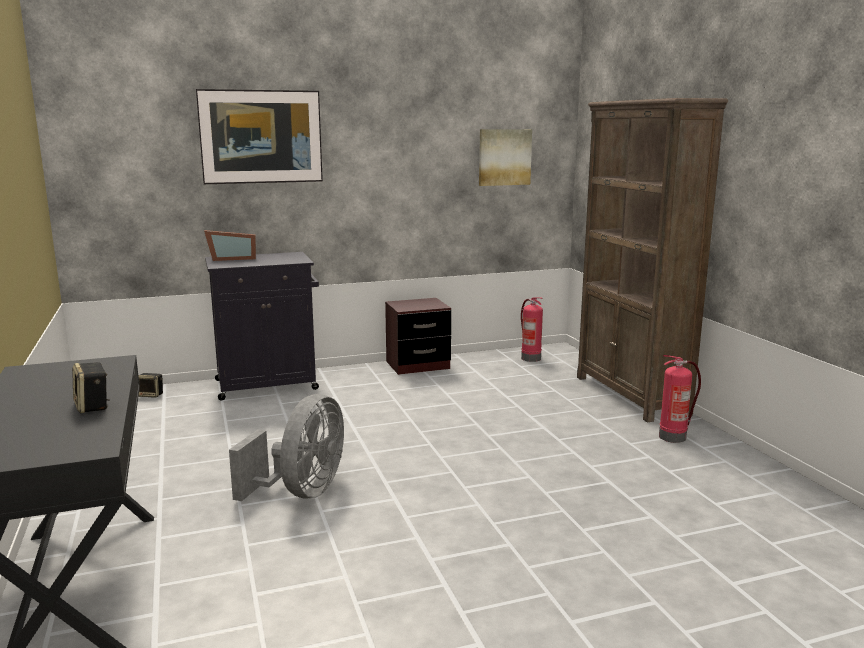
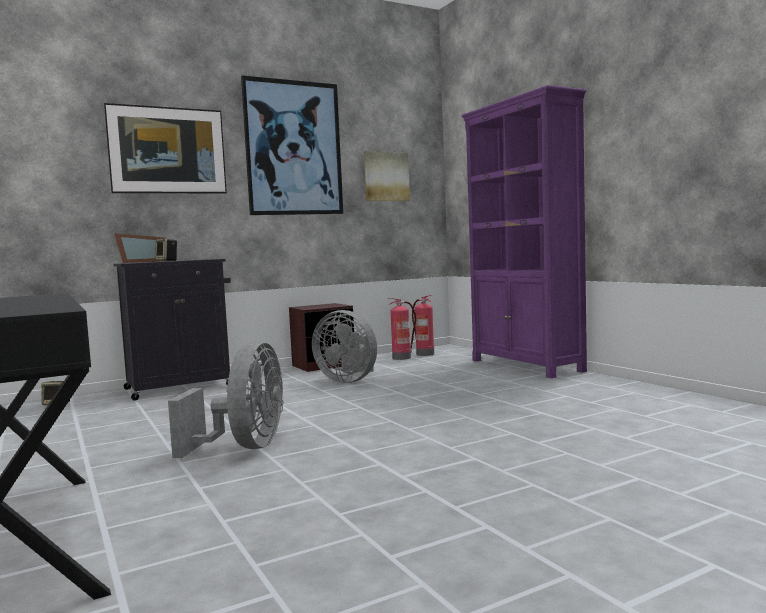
camera: 10 degrees left, 10 degrees down
speaker [72,362,110,413] -> speaker moved to [155,239,177,261]
brown bookcase [577,98,728,423] -> purple bookcase [461,85,587,378]
fire extinguisher [659,355,701,443] -> fire extinguisher moved to [387,298,416,360]
none -> picture [241,75,343,215]
none -> grey fan [312,310,377,383]

